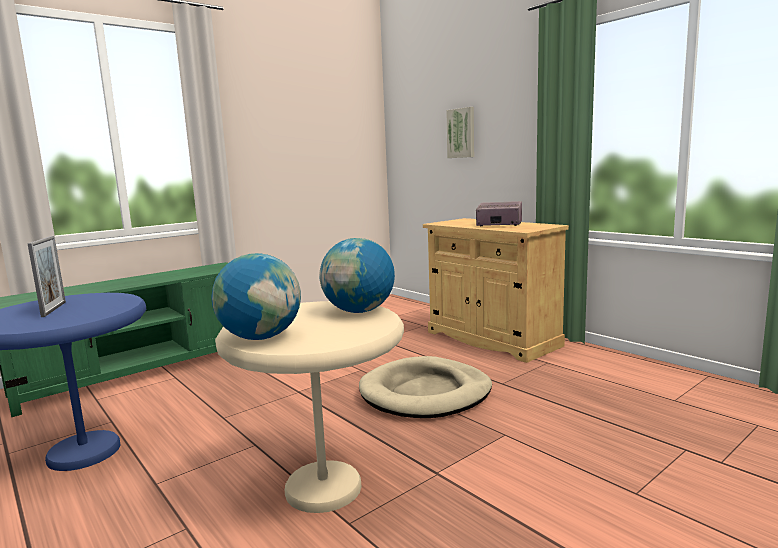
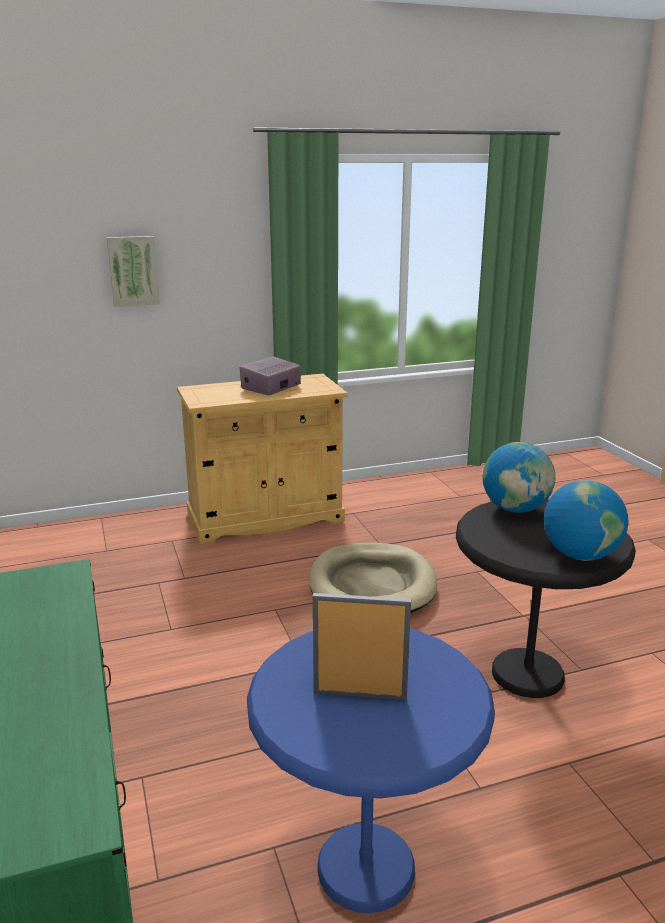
camera: 70 degrees left, 10 degrees up
beige side table [215,301,404,513] -> black side table [456,499,636,698]

